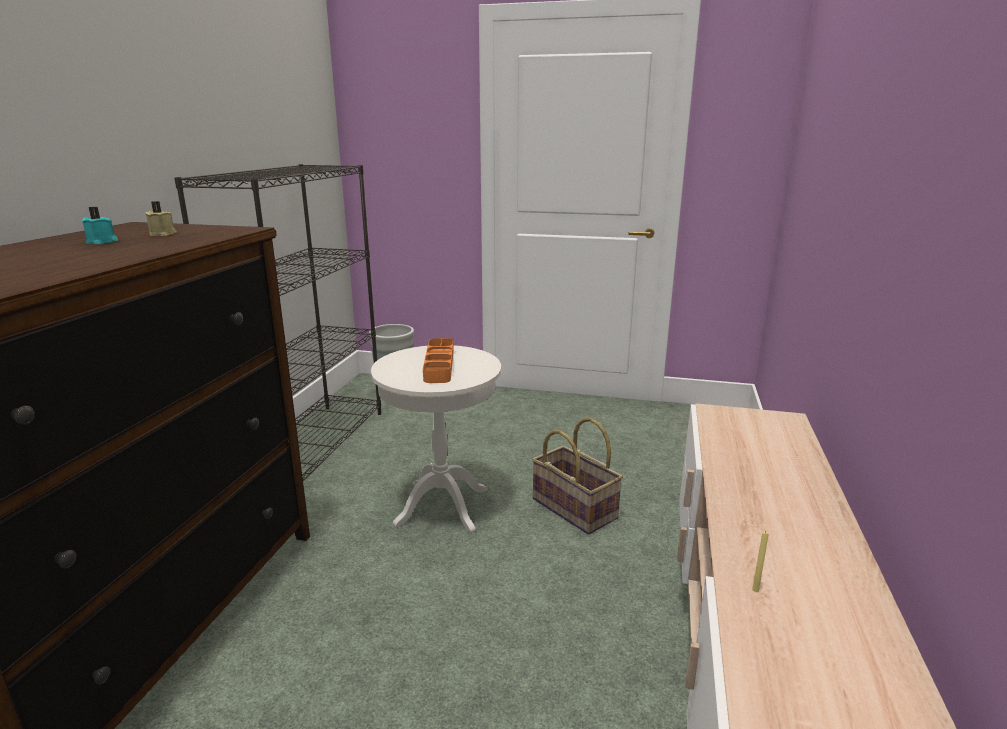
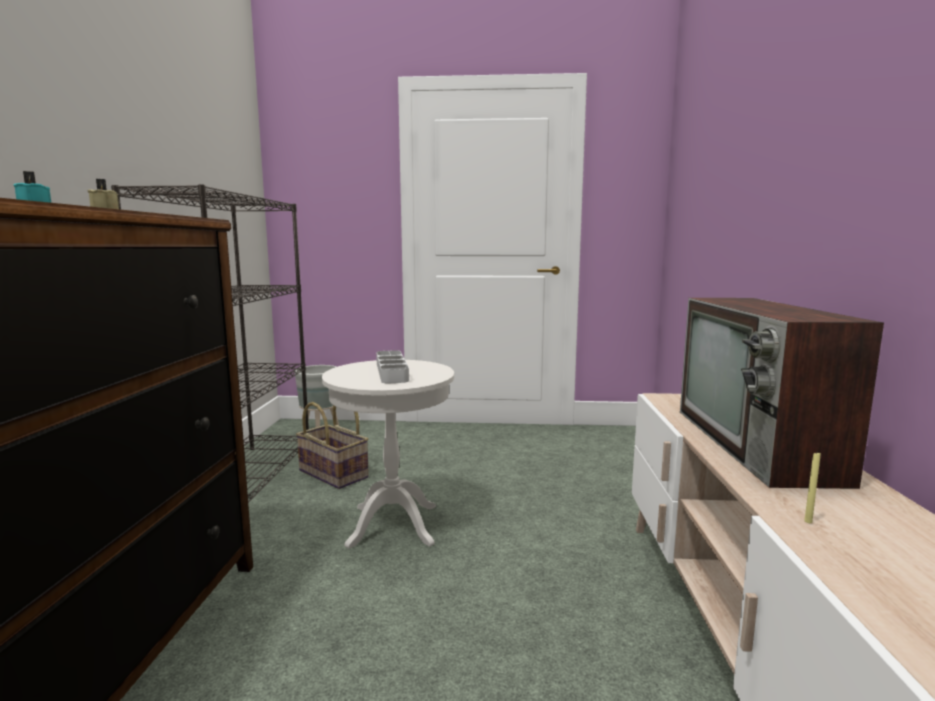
camera: 10 degrees left, 10 degrees down
orange tray [423,338,454,383] -> grey tray [376,350,409,383]
basket [532,418,623,535] -> basket moved to [296,402,369,489]
none -> television [680,298,884,489]

